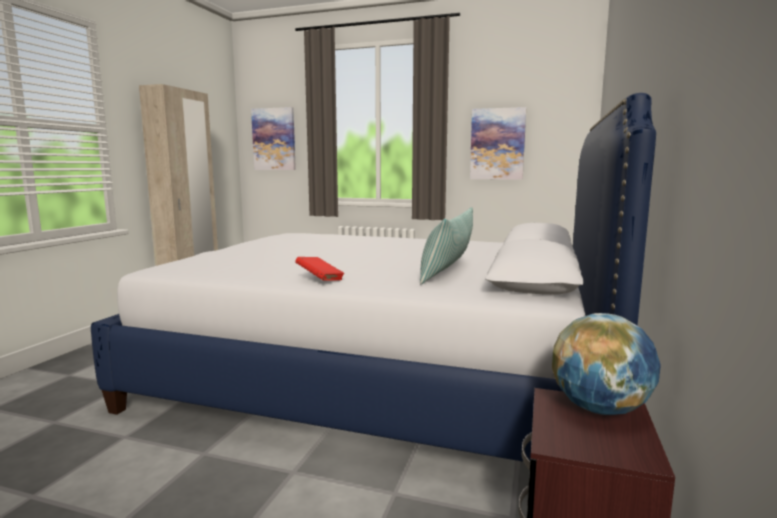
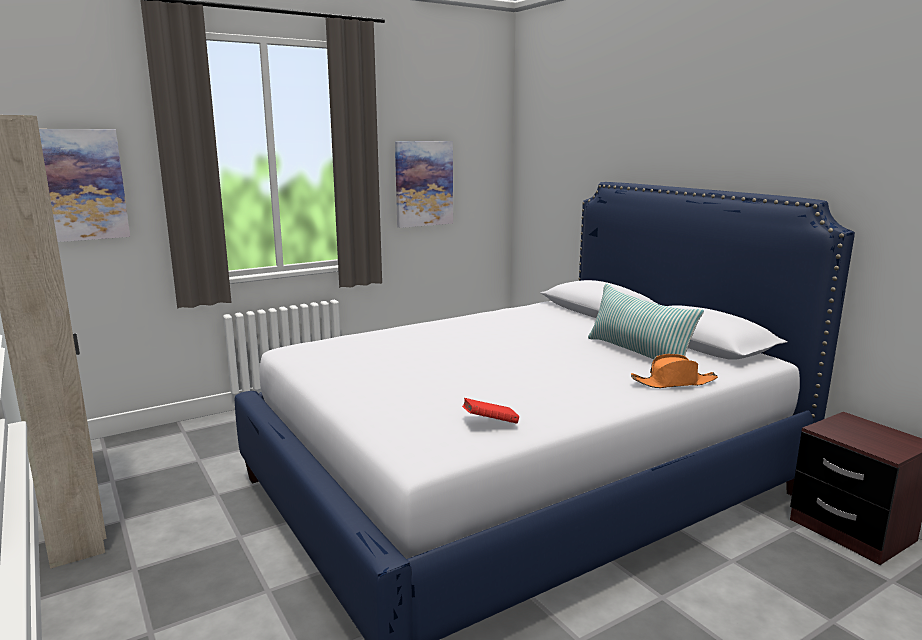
camera: 50 degrees left, 5 degrees up
red book [295,257,344,281] -> red book moved to [462,398,519,424]
globe [552,313,661,415] -> none
none -> orange hat [631,354,718,388]

